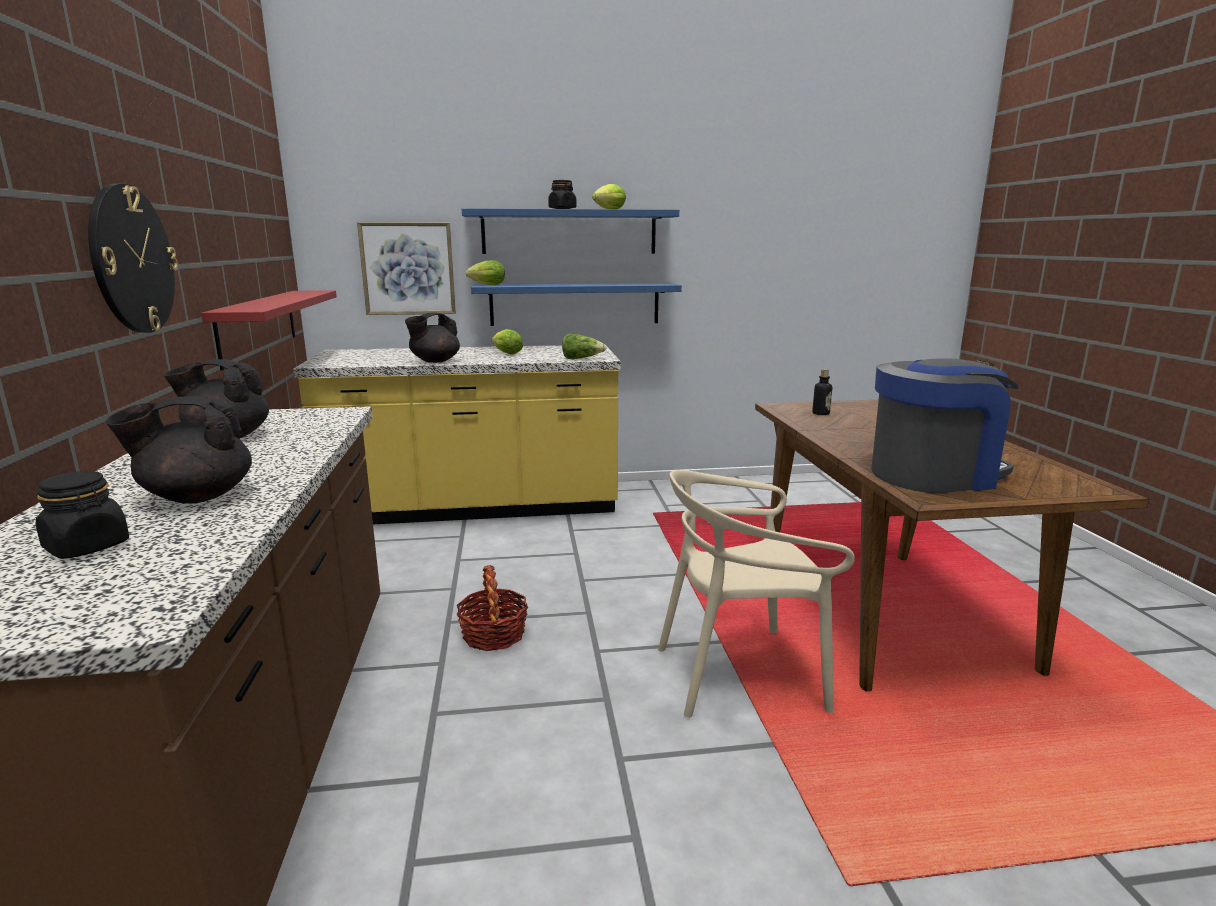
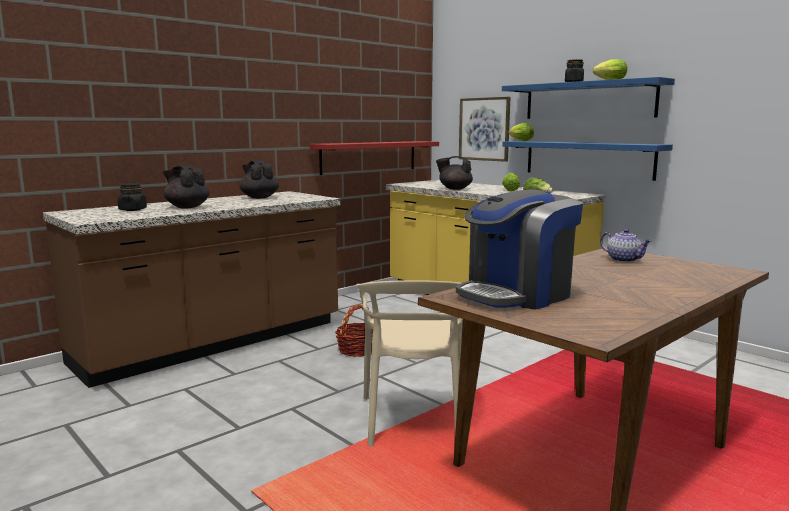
camera: 55 degrees right, 5 degrees down
wall clock [88,183,178,333] -> none
beige chair [658,470,855,718] -> beige chair turned 135 degrees counterclockwise [357,280,463,446]
bottle [812,369,832,415] -> teapot [600,229,652,263]
coffee machine [871,358,1019,493] -> coffee machine turned 105 degrees clockwise [456,189,583,310]

